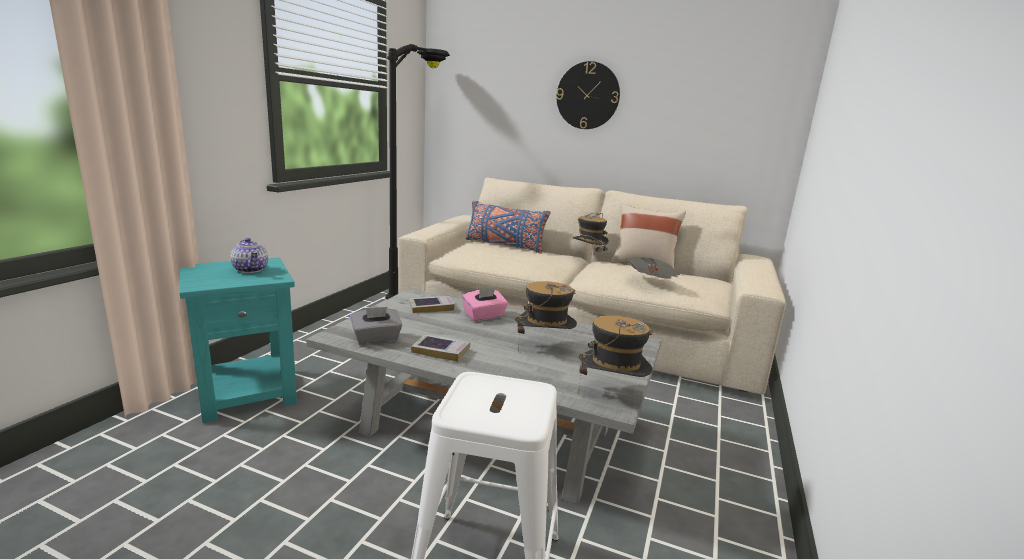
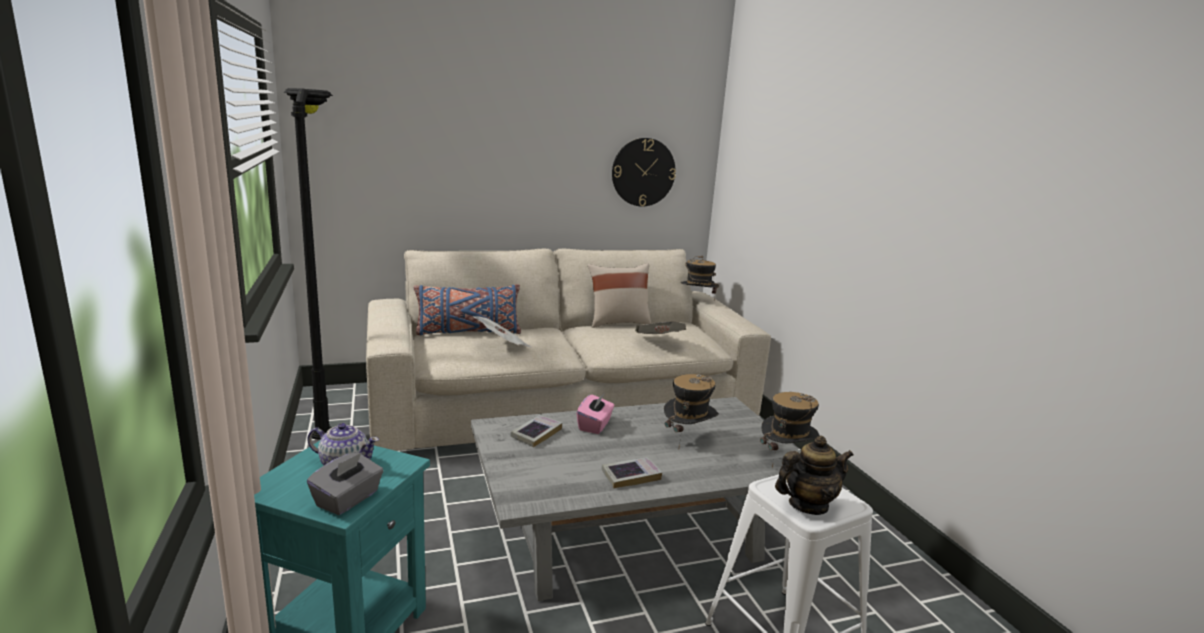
camera: 40 degrees left, 0 degrees up
grey tissue box [350,307,402,345] -> grey tissue box moved to [307,452,383,515]
wall clock [556,61,620,129] -> wall clock moved to [612,138,676,207]
hat [573,213,609,260] -> hat moved to [681,255,719,300]
none -> newspaper [473,316,533,348]
none -> teapot [775,436,853,515]

